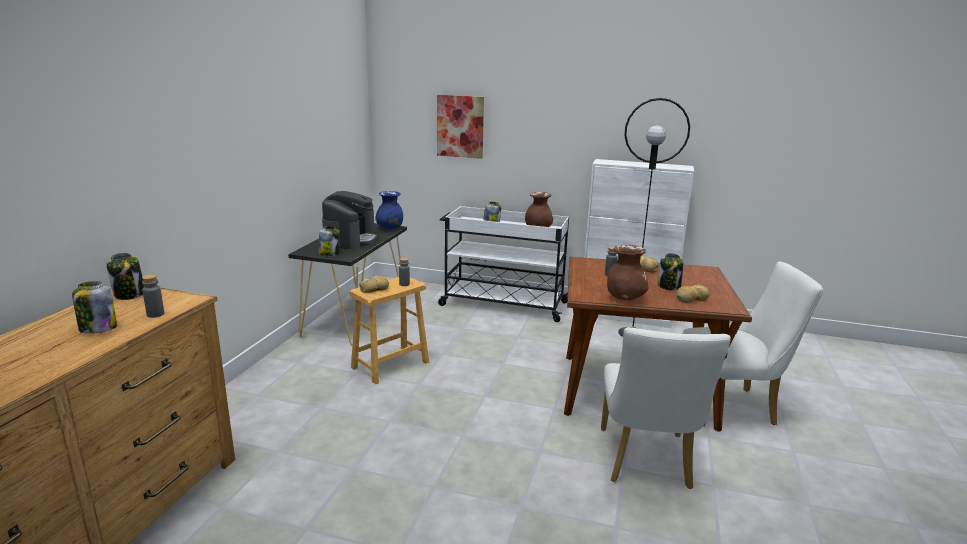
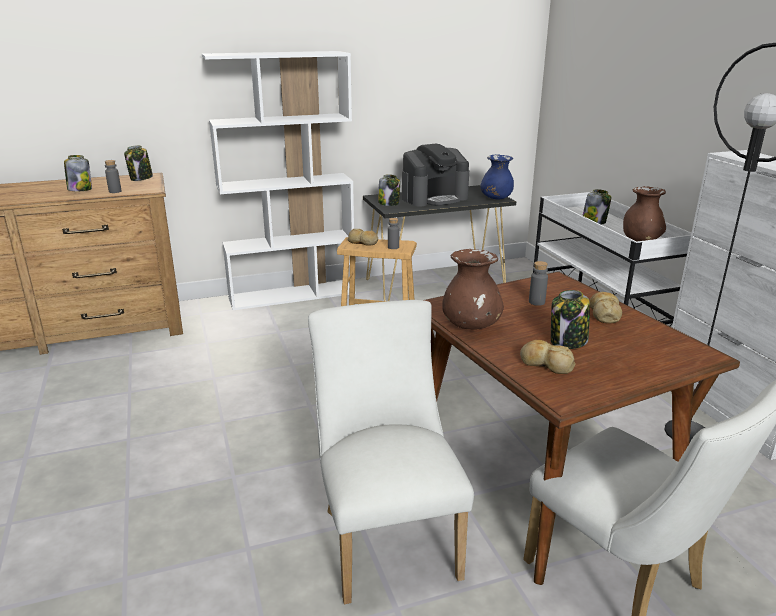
camera: 55 degrees right, 5 degrees up
picture [437,95,484,159] -> none
white chair [601,327,731,489] -> white chair turned 105 degrees clockwise [308,300,474,604]
none -> white bookcase [202,51,356,310]

